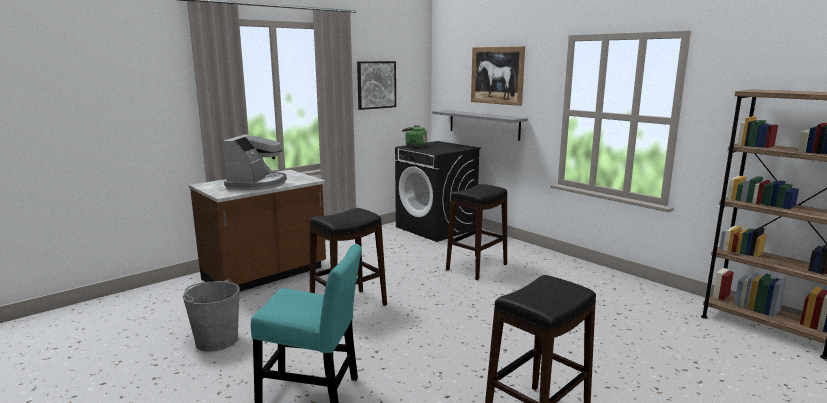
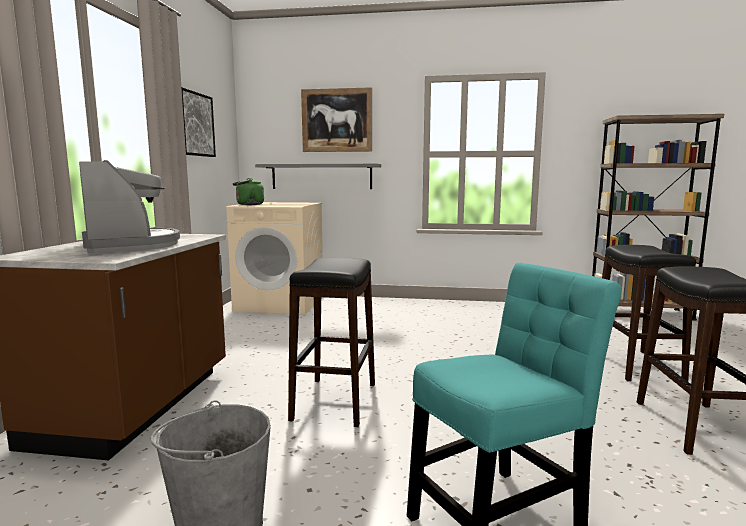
camera: 40 degrees left, 5 degrees down
black washing machine [395,141,481,242] -> beige washing machine [226,202,323,315]
black stool [446,184,507,280] -> black stool moved to [602,245,696,381]

